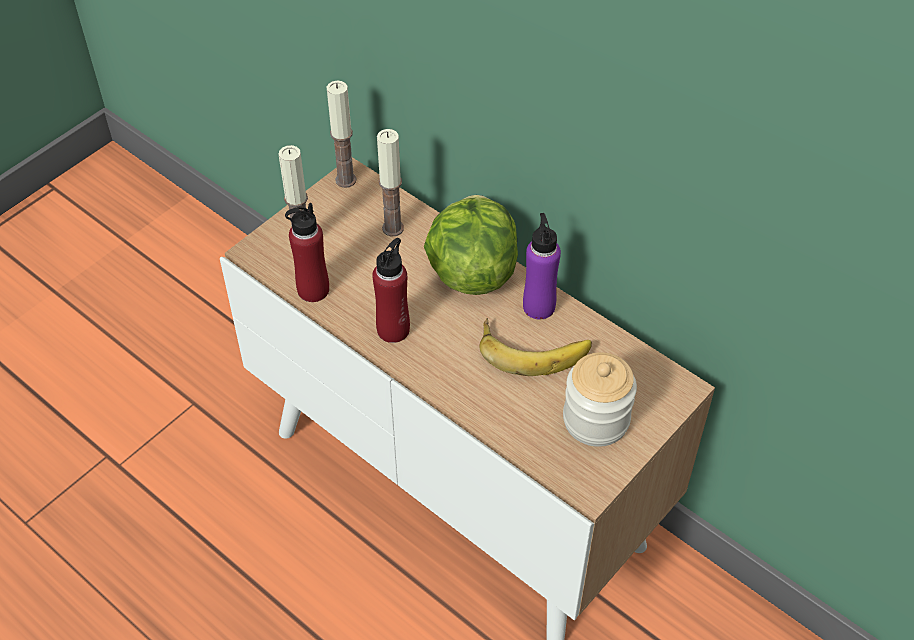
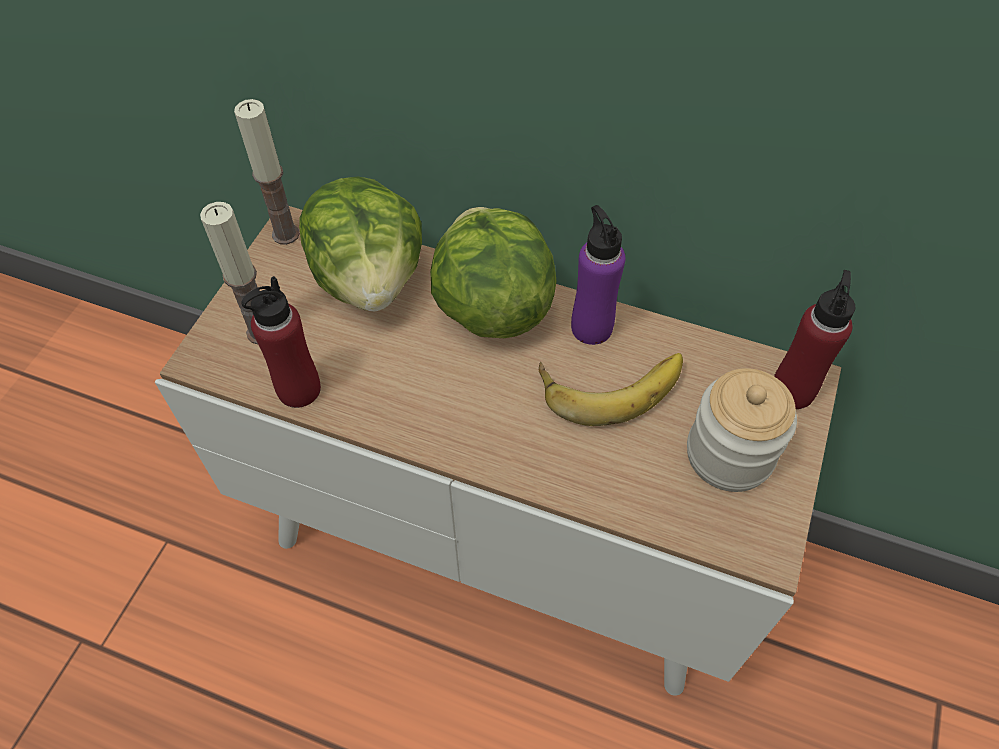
camera: 20 degrees left, 5 degrees up
red bottle [372,238,410,343] -> red bottle moved to [774,270,855,409]
candle [377,129,404,237] -> lettuce [299,176,422,311]

